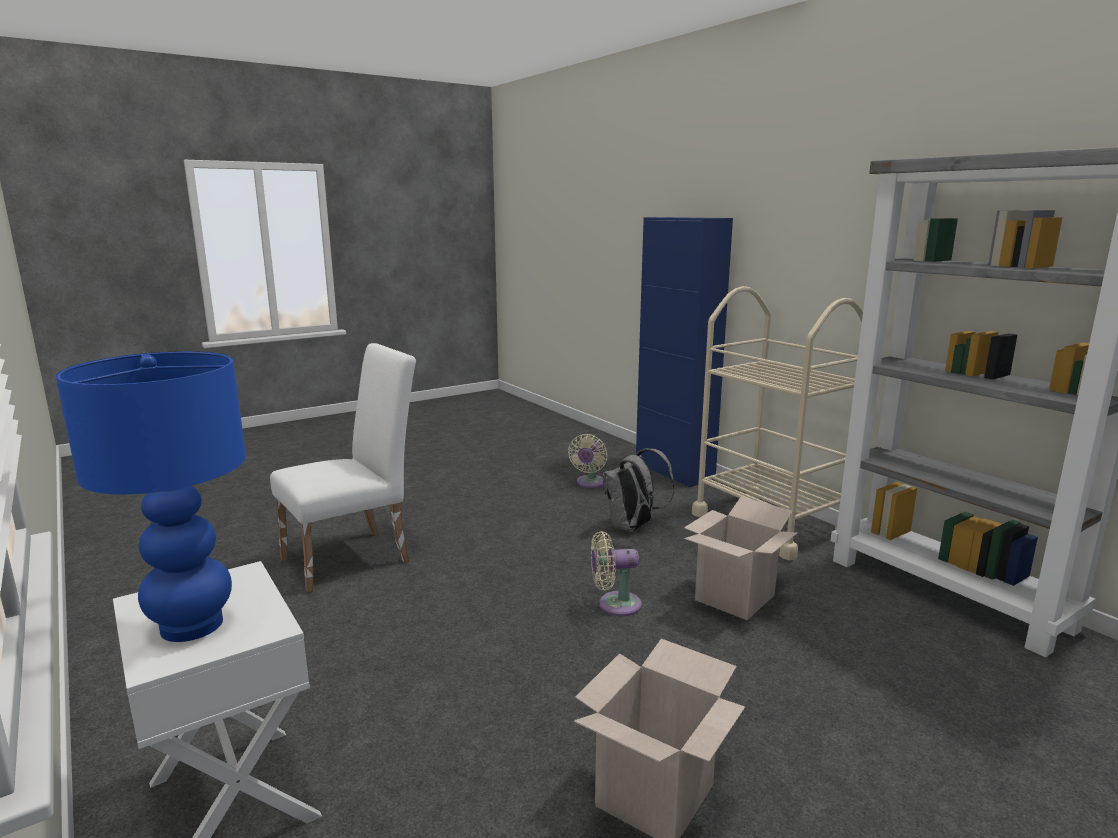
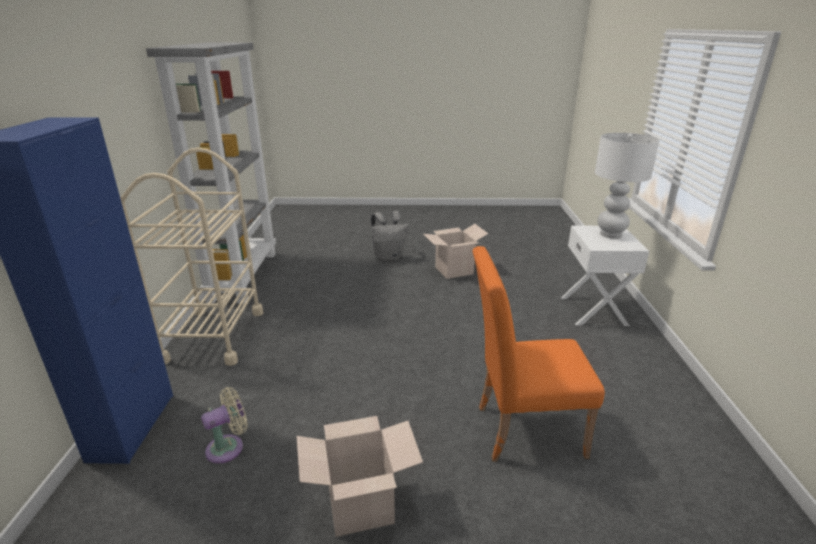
camera: 145 degrees left, 10 degrees up
blue table lamp [56,351,246,642] -> white table lamp [595,133,660,239]
white chair [270,343,416,593] -> orange chair [472,246,605,462]
beige fan [591,531,642,616] -> none
grey backpack [602,449,675,532] -> grey backpack moved to [371,210,409,262]
cardboard box [684,496,797,620] -> cardboard box moved to [296,416,423,537]

